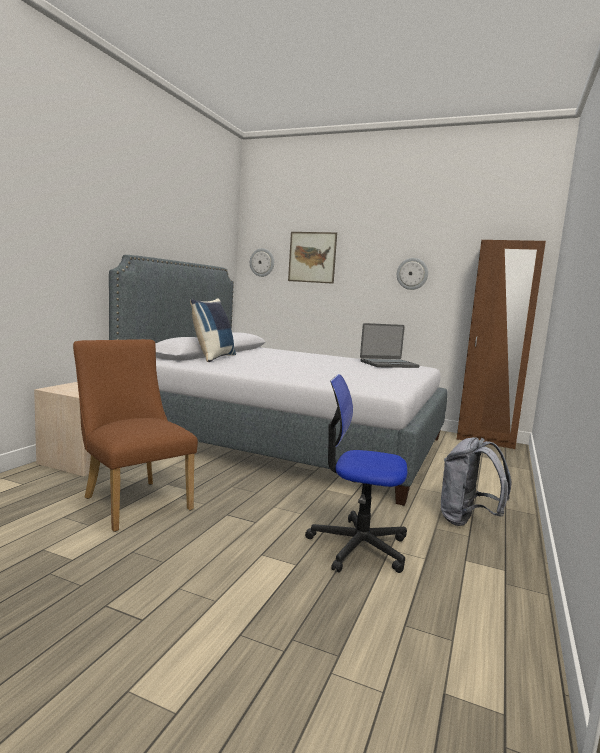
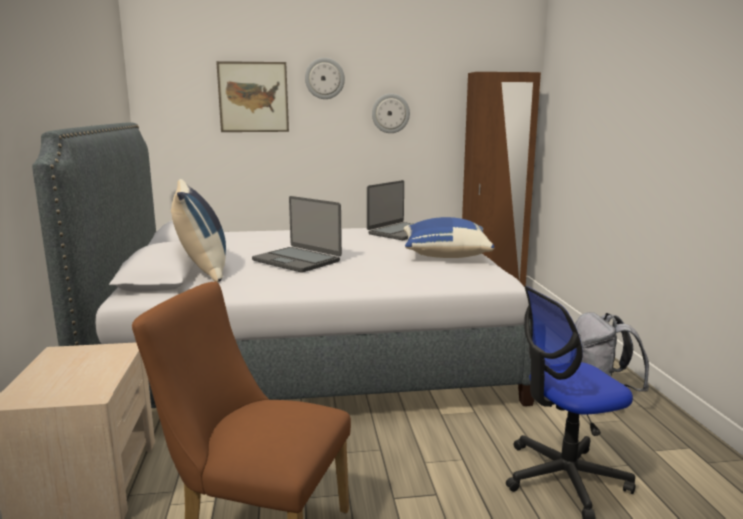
camera: 30 degrees left, 5 degrees up
wall clock [250,248,274,277] -> wall clock moved to [305,58,345,99]
none -> laptop [252,196,342,273]
none -> blue pillow [404,217,494,258]

